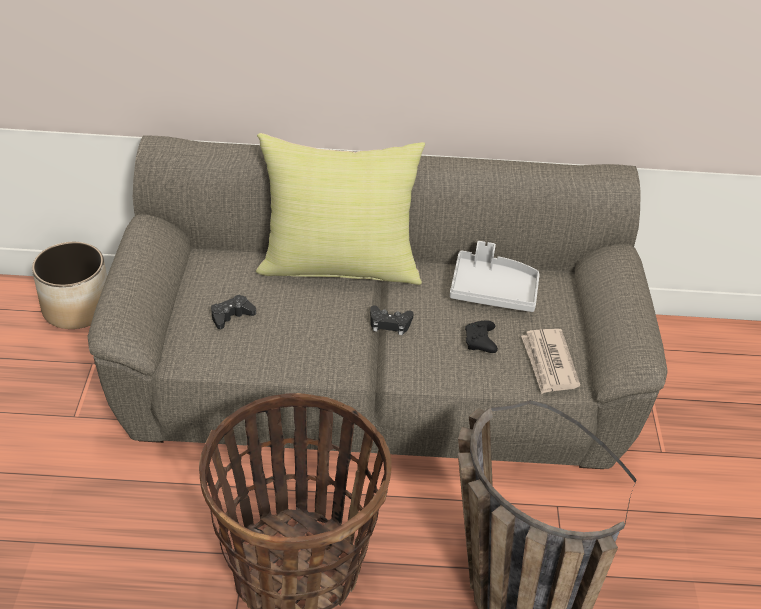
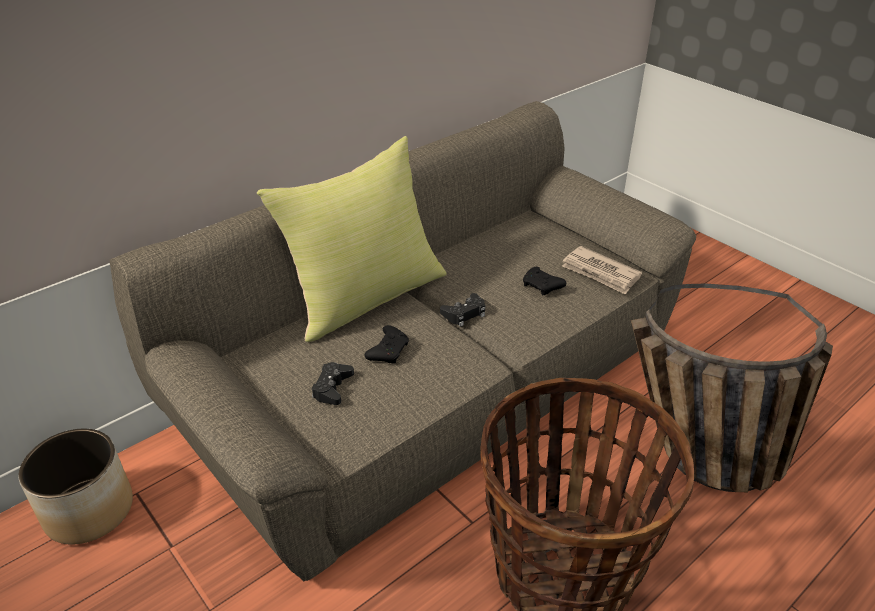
camera: 40 degrees left, 5 degrees down
grey tray [450,241,540,312] -> none
none -> black game controller [365,325,409,364]

